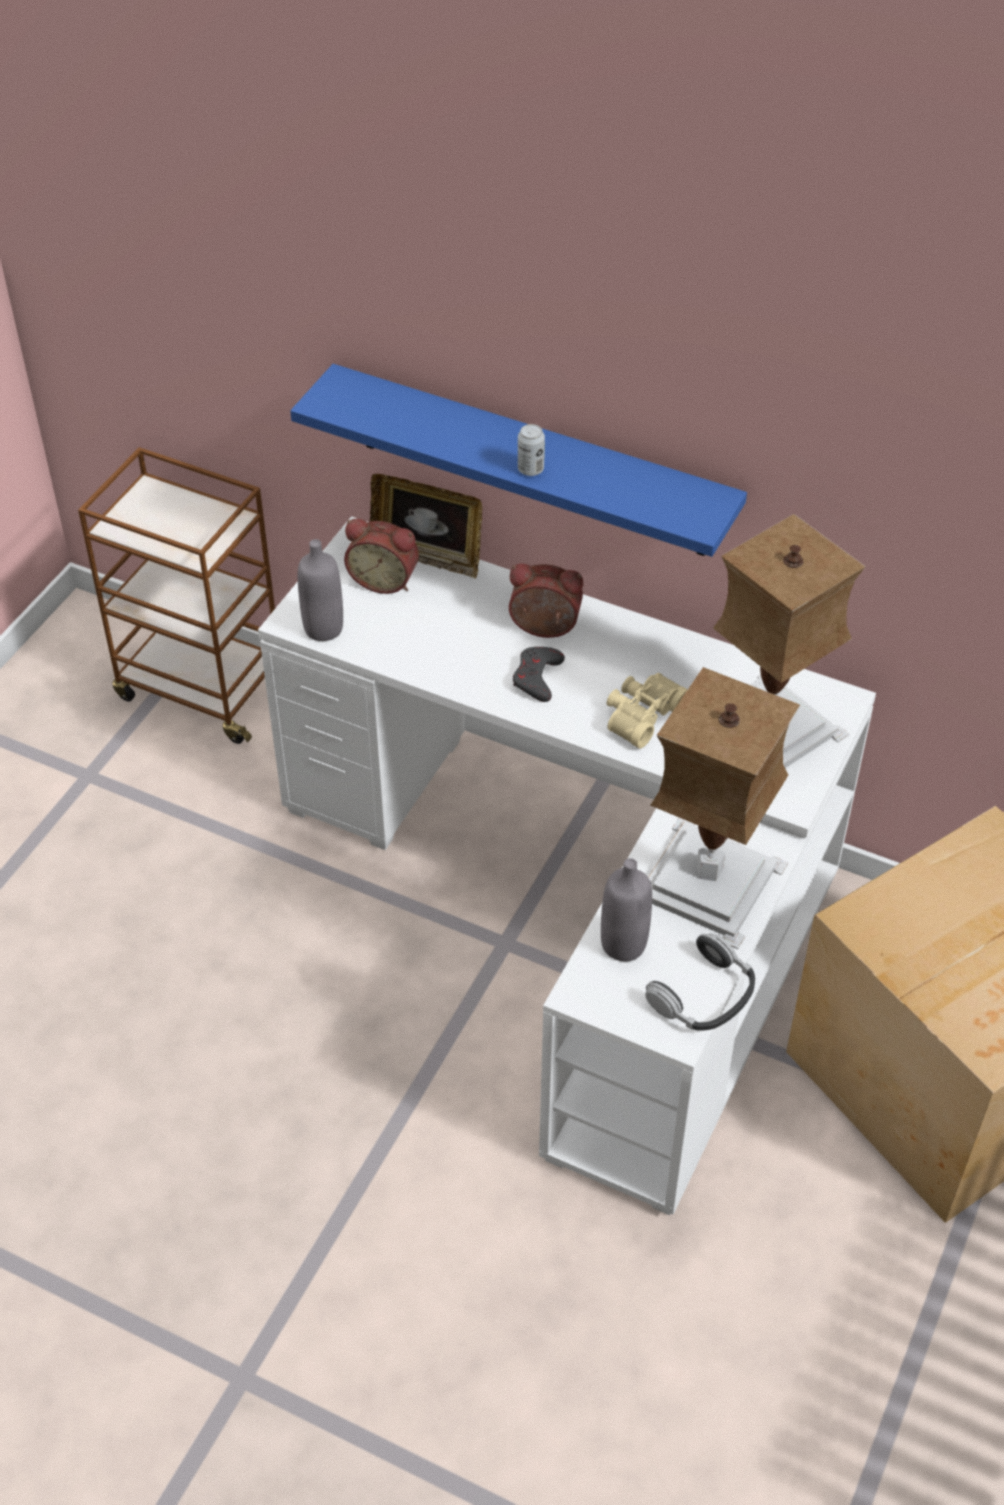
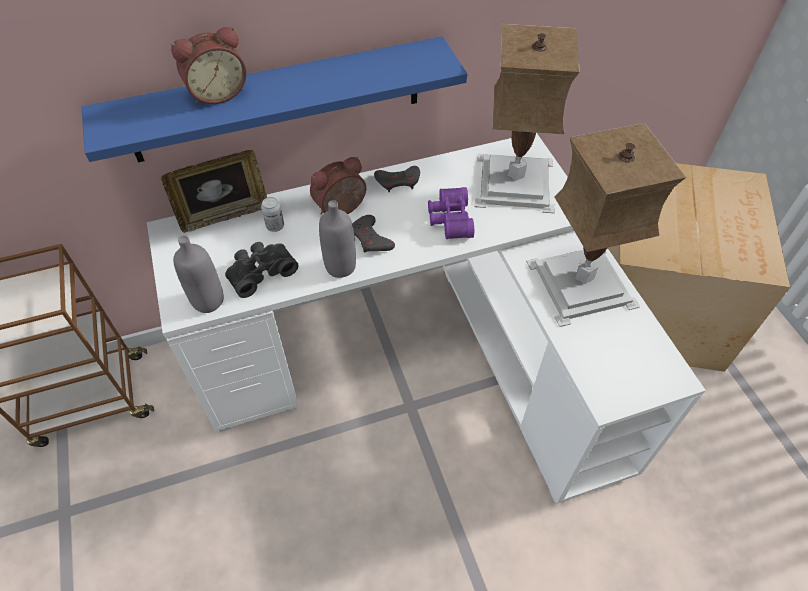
camera: 45 degrees left, 5 degrees up
alarm clock [344,519,419,594] -> alarm clock moved to [171,27,246,105]
can [518,424,545,476] -> can moved to [261,197,284,232]
grey bottle [601,858,652,962] -> grey bottle moved to [319,200,356,278]
beige binoculars [607,673,688,749] -> purple binoculars [428,187,474,239]
headphones [645,934,755,1031] -> none
none -> black binoculars [225,242,299,298]
none -> grey game controller [374,166,420,192]

